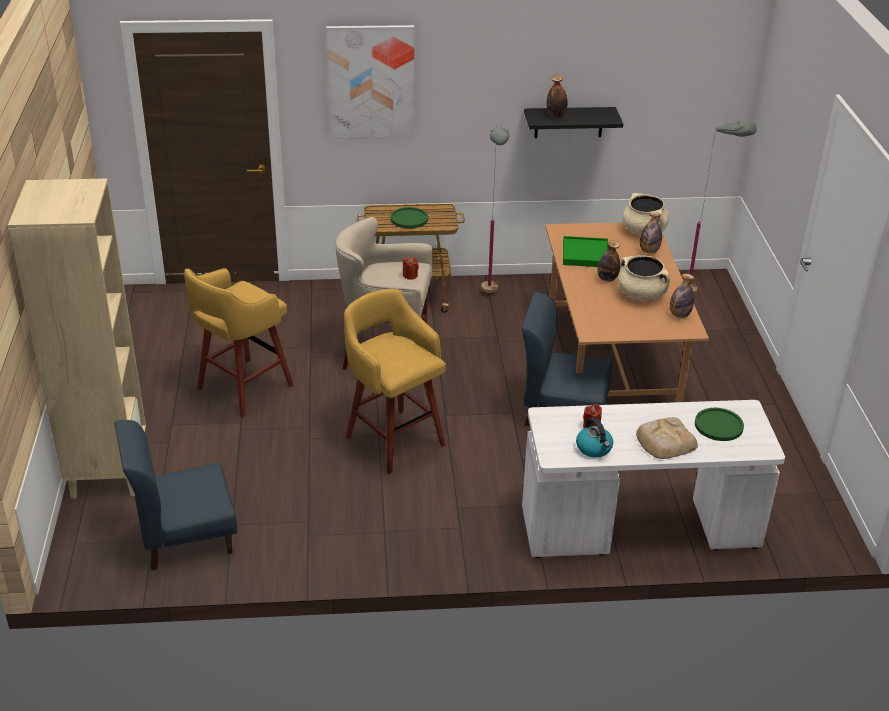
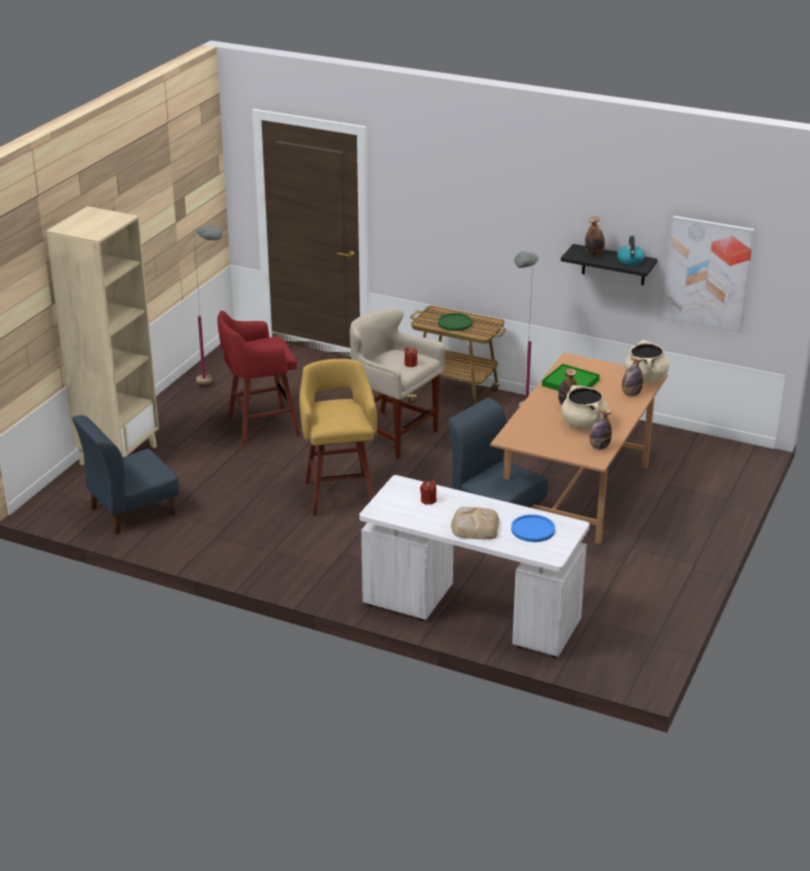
camera: 30 degrees right, 5 degrees down
blue chair [114,420,237,570] -> blue chair turned 45 degrees counterclockwise [72,415,179,535]
yellow stool [184,268,294,417] -> red stool [217,311,300,447]
picture [326,25,414,139] -> picture moved to [663,216,754,333]
kettle [576,417,613,457] -> kettle moved to [617,236,645,265]
grey floor lamp [689,121,757,294] -> grey floor lamp moved to [193,226,222,385]
green plate [695,408,744,441] -> blue plate [511,514,555,542]

